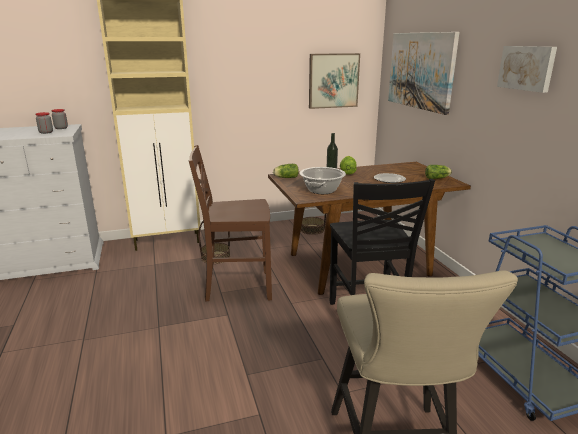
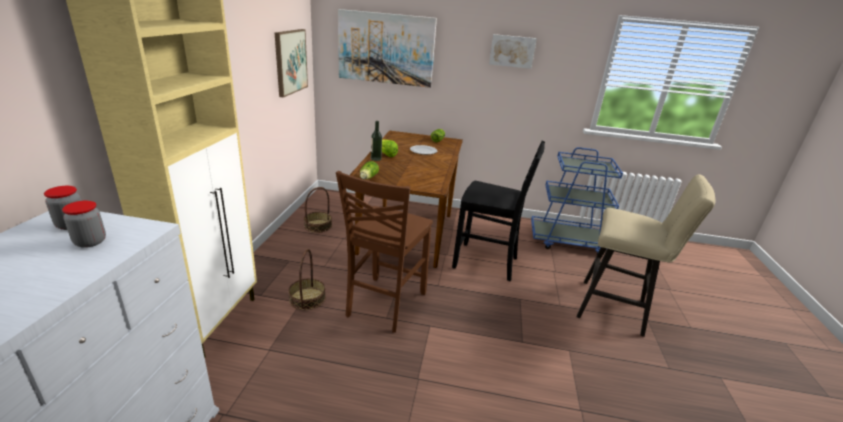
camera: 65 degrees left, 5 degrees up
cooking pot [299,167,346,194] -> none

